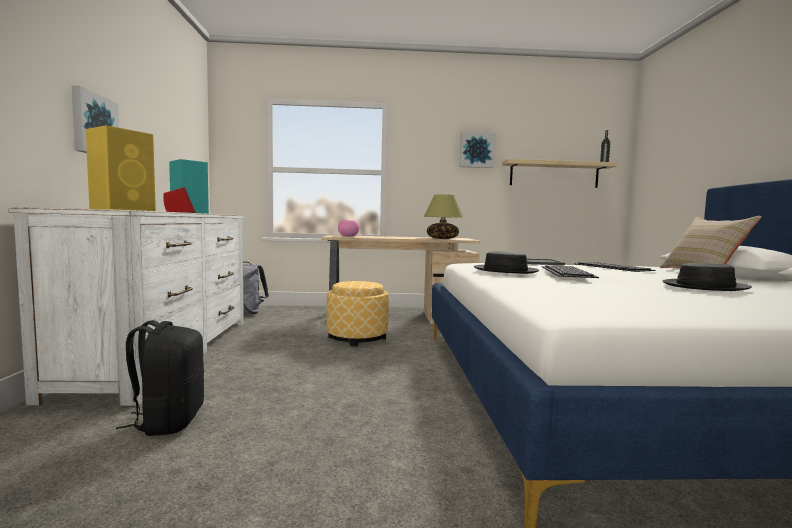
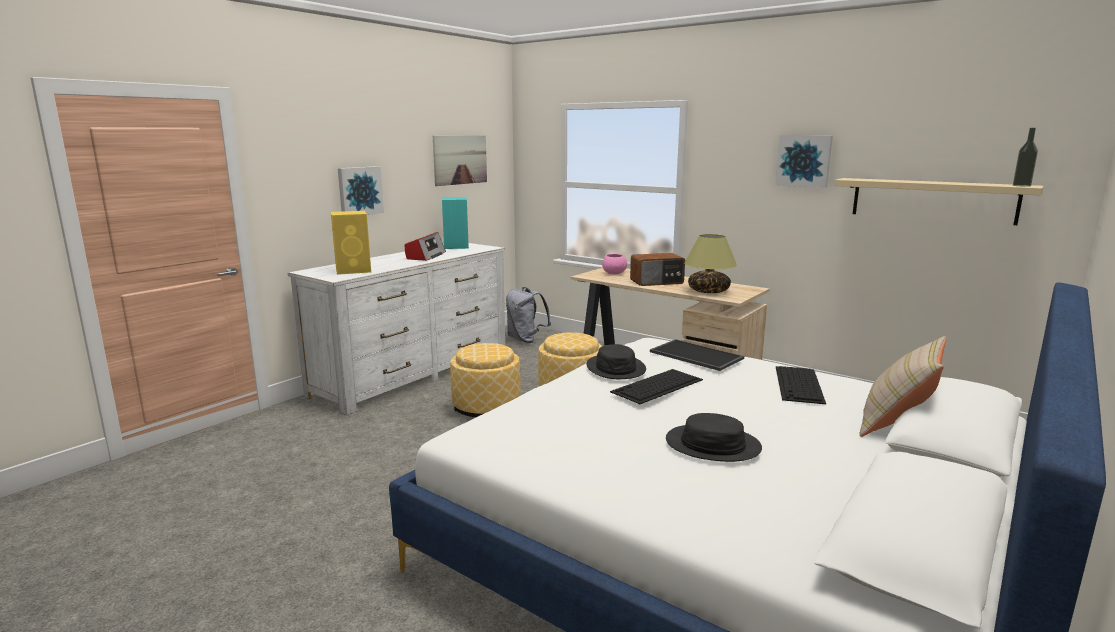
camera: 40 degrees right, 10 degrees up
black backpack [116,320,204,436] -> none
none -> picture [433,135,487,186]
none -> ottoman [450,343,520,417]
none -> radio [630,253,685,286]

